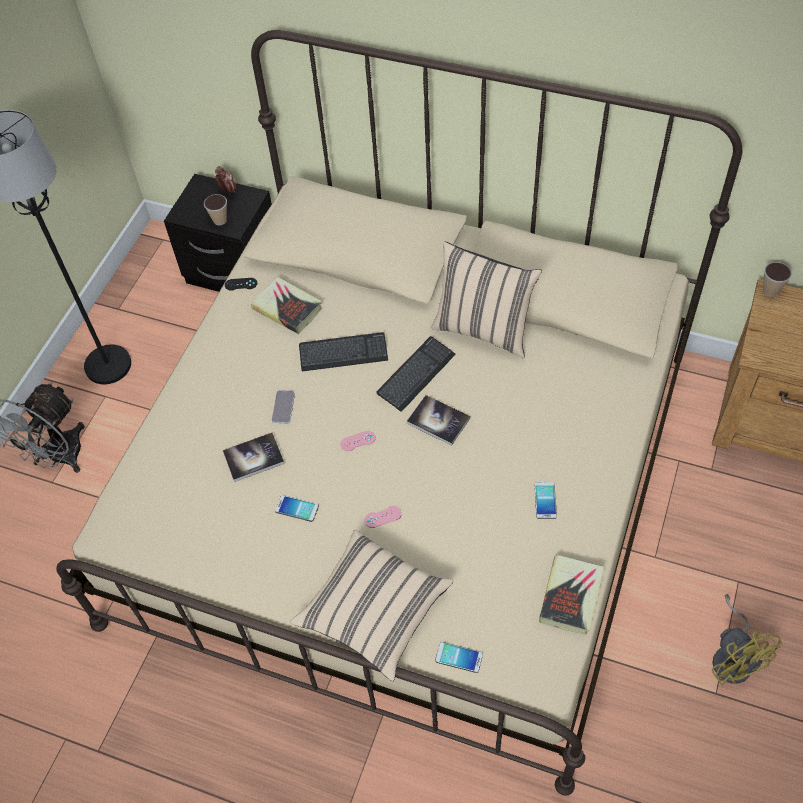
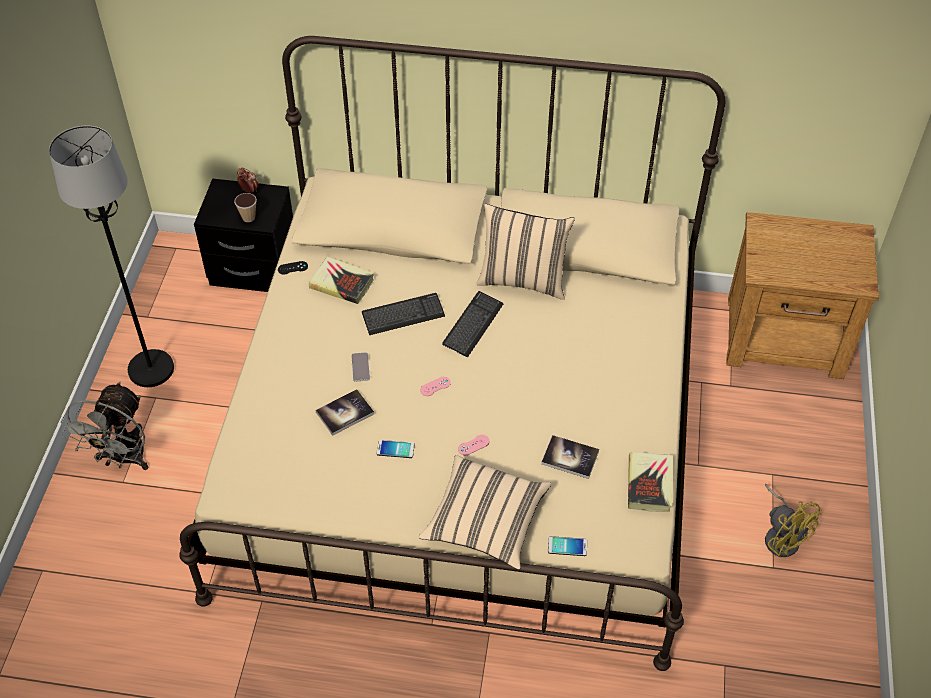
camera: 15 degrees left, 5 degrees down
book [407,395,470,446] -> book moved to [541,435,599,479]
phone [534,482,557,519] -> none
cup [763,262,792,297] -> none

